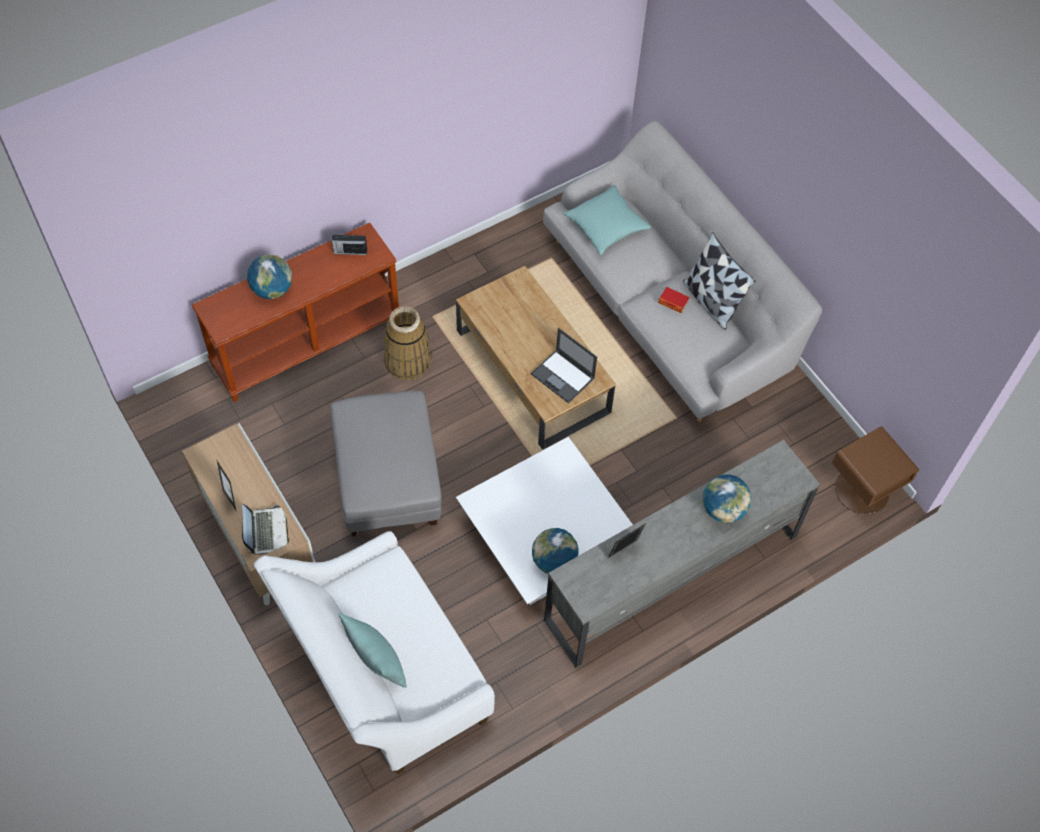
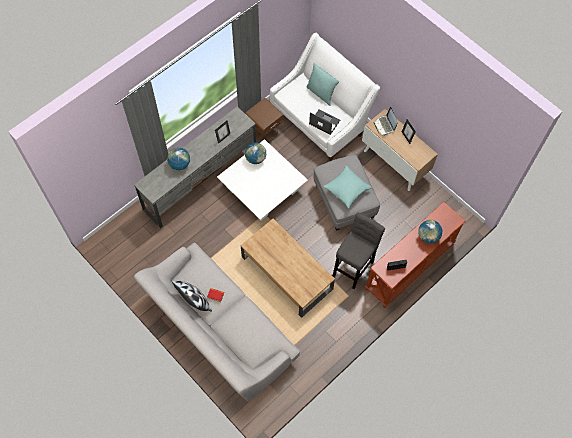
camera: 170 degrees right, 5 degrees up
basket [384,306,432,380] -> grey stool [333,213,385,289]
laptop [531,328,597,404] -> laptop moved to [309,110,340,135]
turquoise pillow [563,185,651,255] -> turquoise pillow moved to [323,165,372,208]
brown nightstand [832,426,919,514] -> brown nightstand moved to [245,98,284,141]

